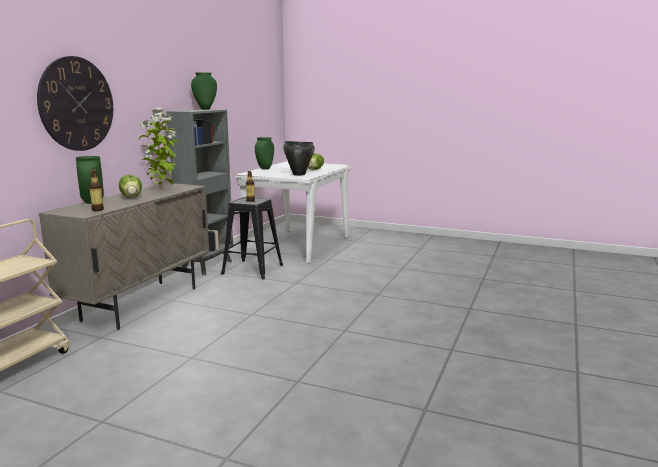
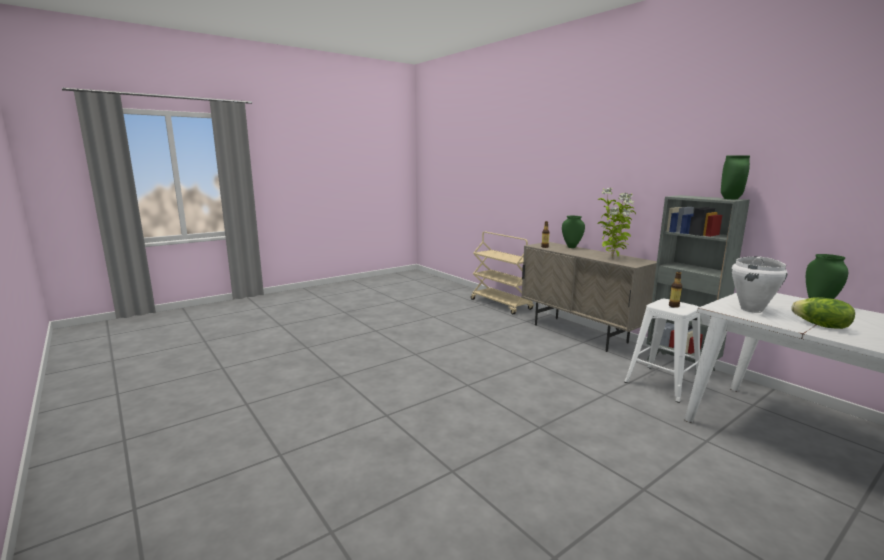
camera: 120 degrees right, 0 degrees up
wall clock [37,56,113,151] -> none
lettuce [119,175,142,198] -> none
black stool [221,197,283,280] -> white stool [624,299,700,403]
black cooking pot [283,141,315,176] -> white cooking pot [731,256,788,313]

